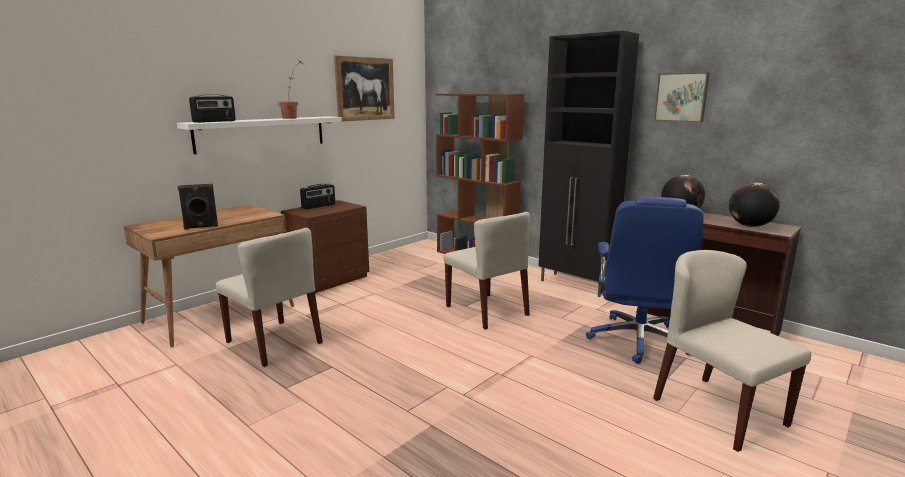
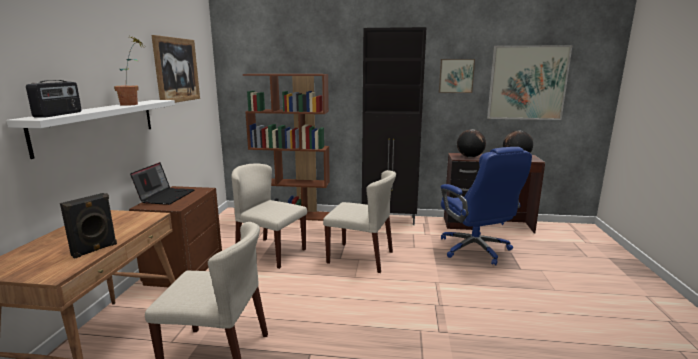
camera: 35 degrees left, 0 degrees up
radio [300,184,335,209] -> laptop [130,162,195,205]
beige chair [653,250,811,452] -> beige chair moved to [232,164,307,269]
none -> picture [487,45,573,120]

